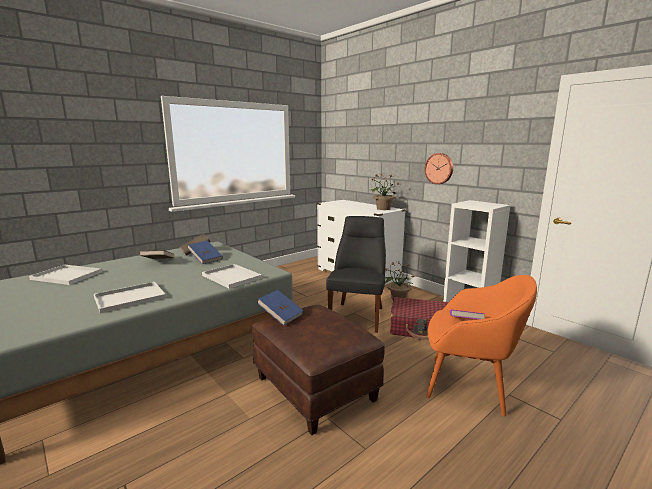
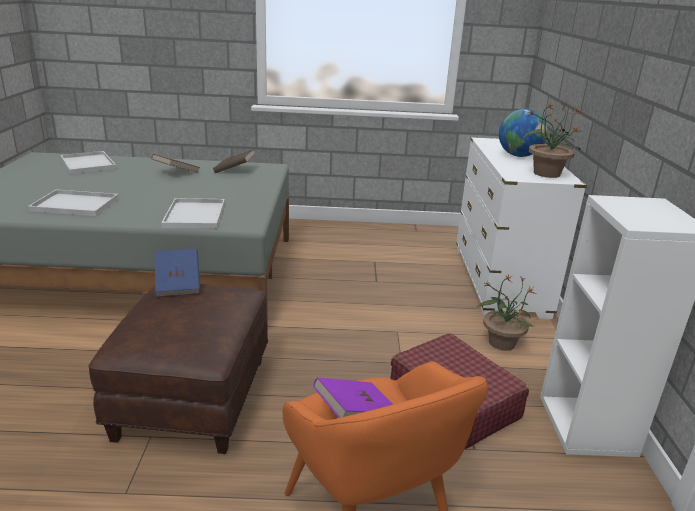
camera: 40 degrees right, 10 degrees up
blue book [188,241,223,264] -> none
black chair [326,216,386,333] -> none
wall clock [424,153,453,184] -> none
none -> globe [499,109,548,157]

